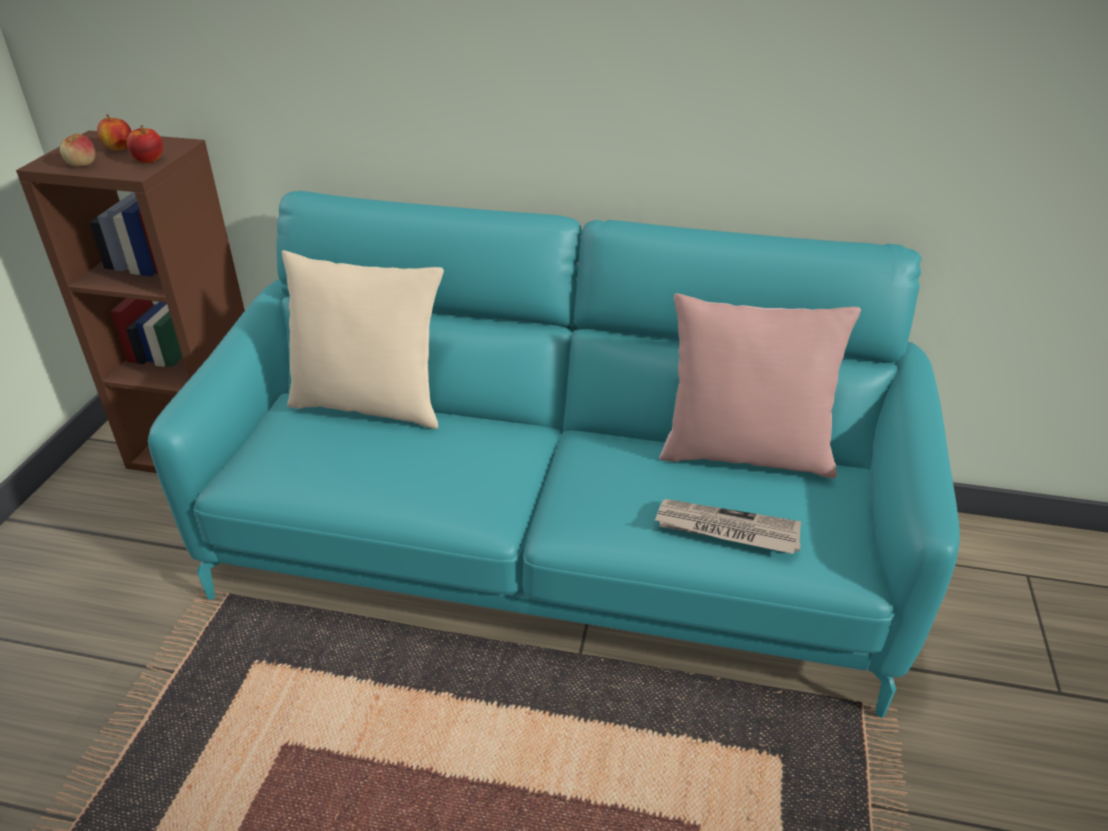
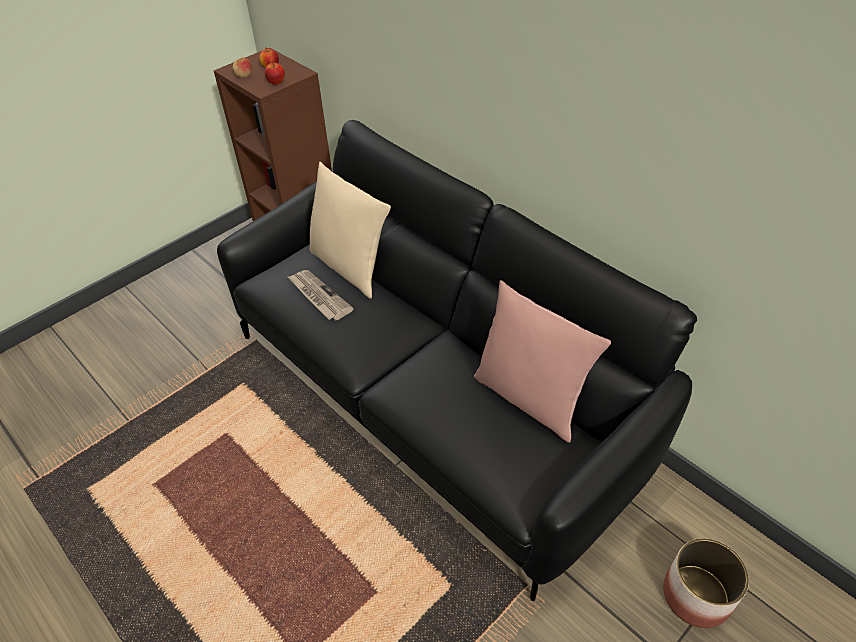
camera: 35 degrees right, 10 degrees up
turquoise sofa [148,191,960,718] -> black sofa [217,120,697,601]
newspaper [655,499,802,554] -> newspaper moved to [288,270,354,321]
none -> planter [663,538,749,628]

